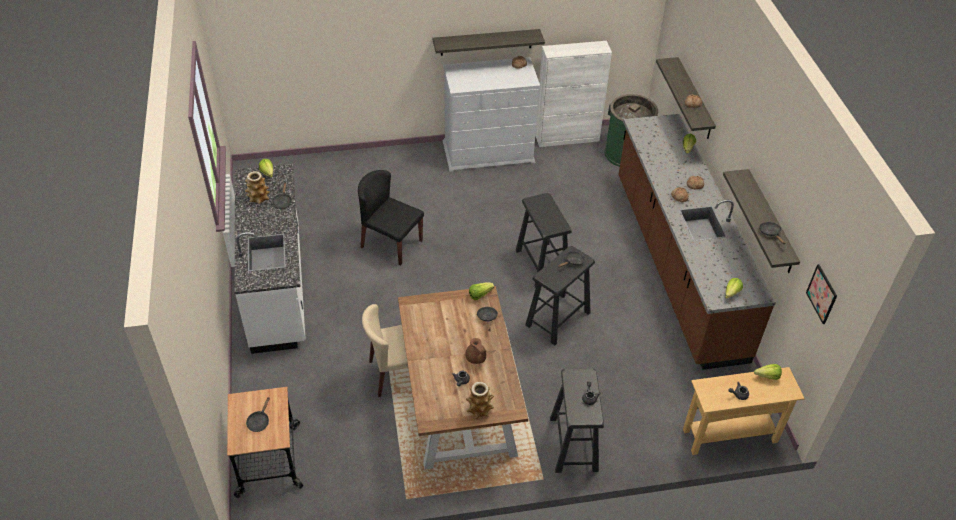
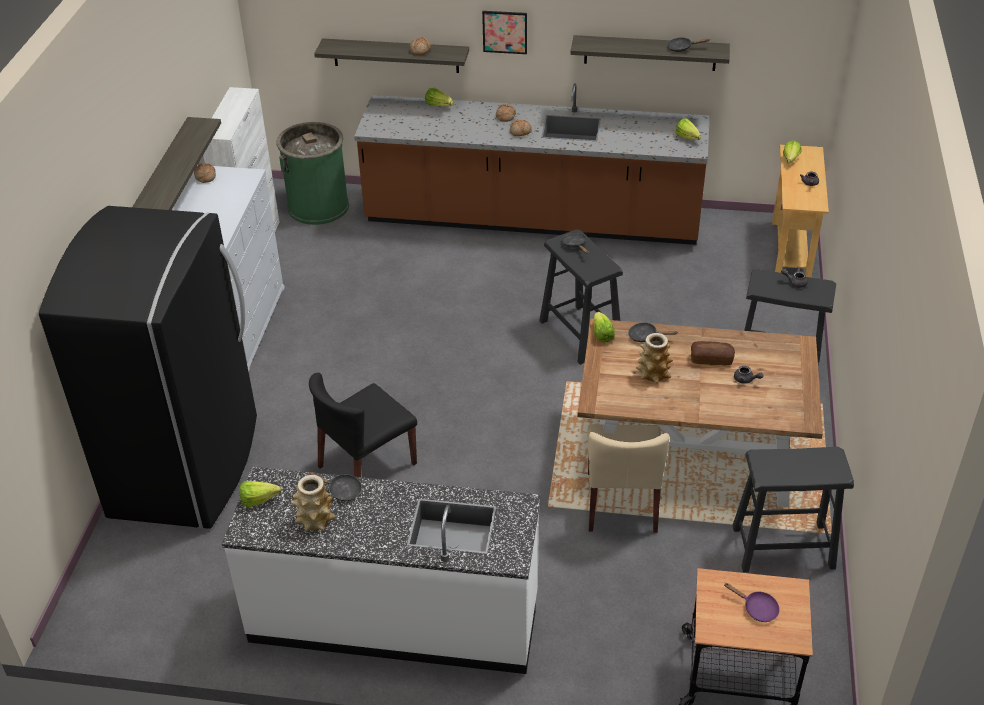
camera: 70 degrees left, 5 degrees down
black frying pan [246,397,270,432] -> purple frying pan [724,583,779,622]
brown teapot [465,338,486,364] -> bread [691,341,735,365]
vase [466,382,494,419] -> vase moved to [636,333,673,383]
black stool [516,193,572,288] -> black stool moved to [732,447,854,572]
picture [806,264,837,324] -> picture moved to [482,11,527,54]
none -> black fridge [39,206,257,529]

